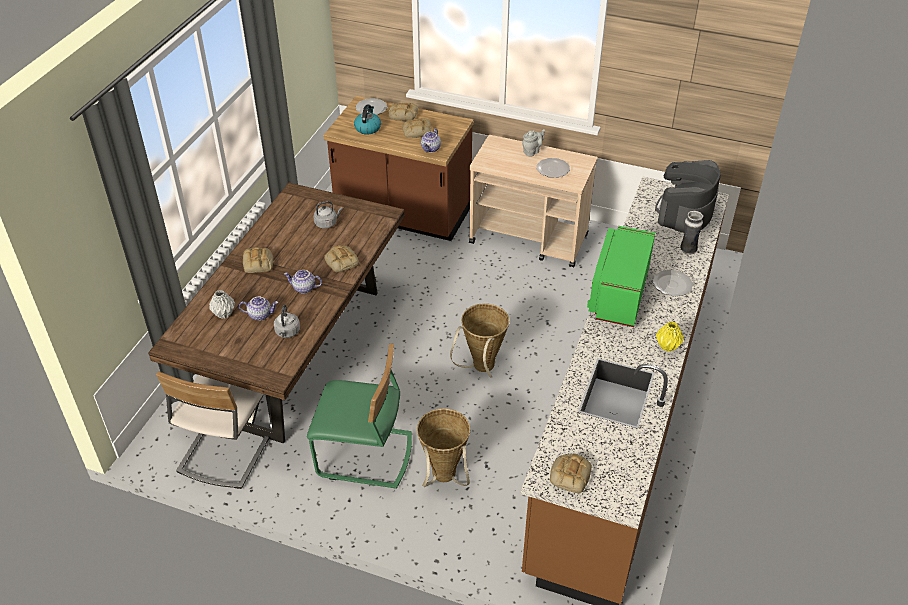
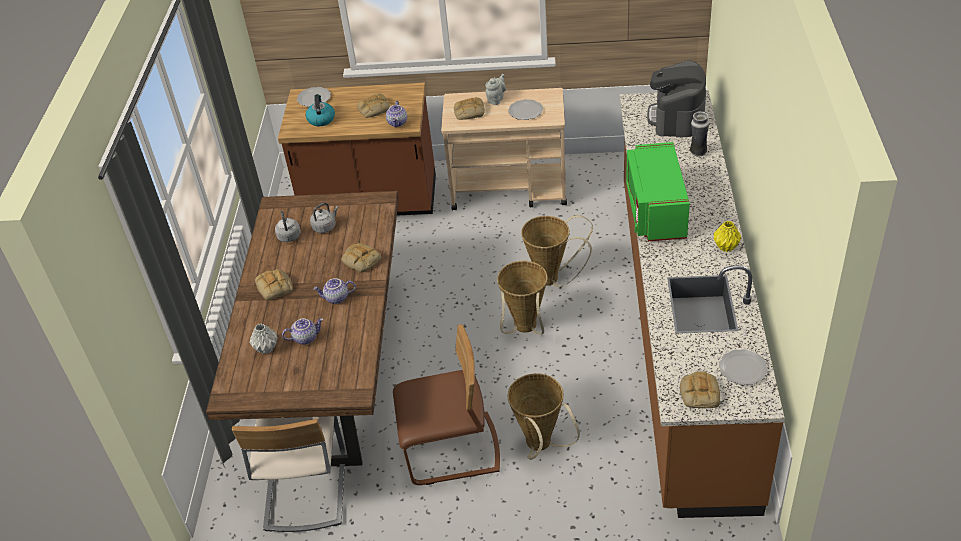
camera: 15 degrees left, 0 degrees up
grey kettle [274,305,300,338] -> grey kettle moved to [275,211,301,242]
green chair [307,343,412,489] -> brown chair [393,324,500,485]
bread [388,103,418,121] -> bread moved to [454,97,485,120]
plate [653,269,693,296] -> plate moved to [719,349,768,385]
none -> basket [521,215,593,287]

